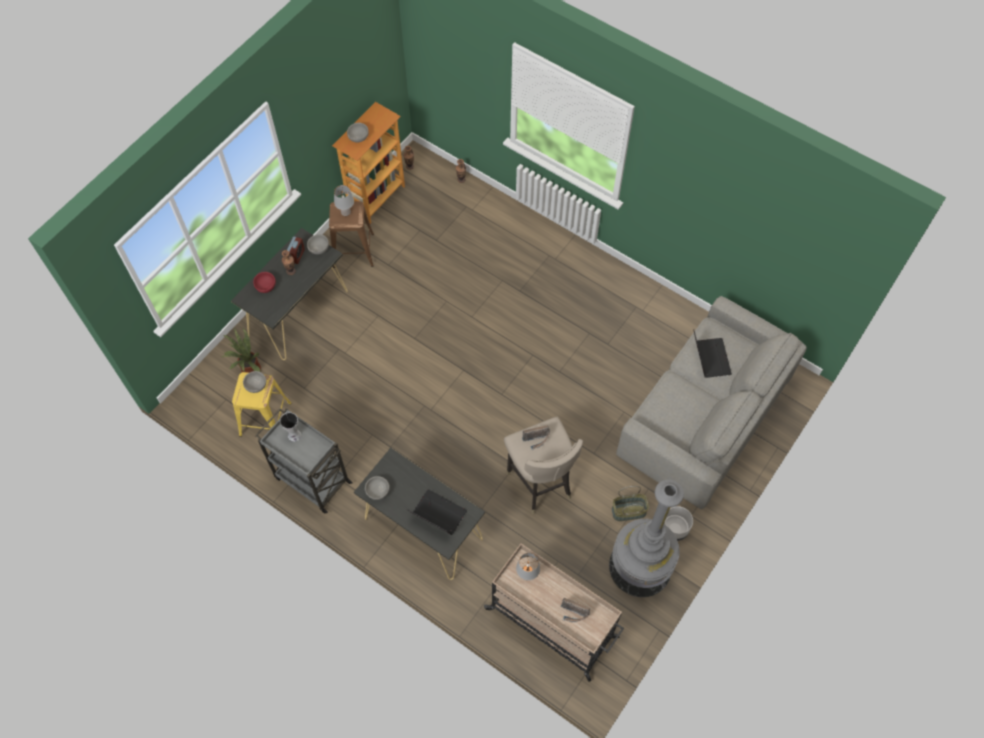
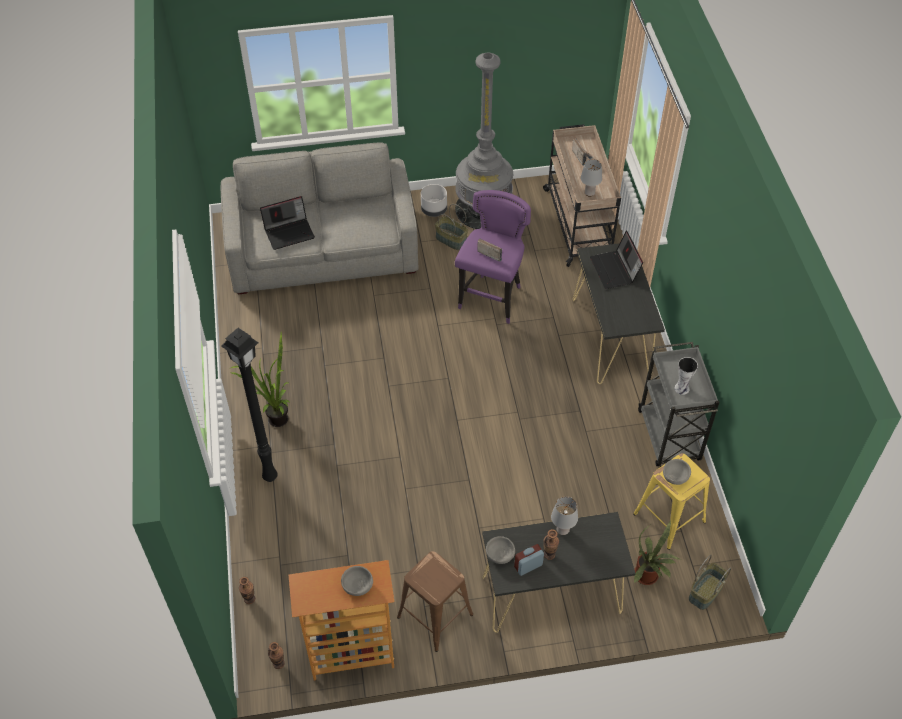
camera: 135 degrees left, 10 degrees down
red bowl [253,272,276,293] -> none
grey table lamp [334,185,354,216] -> grey table lamp moved to [551,496,578,535]
grey bowl [365,476,390,500] -> none
beige stool [504,417,583,514] -> purple stool [455,190,531,324]
laptop [693,329,732,378] -> laptop turned 150 degrees counterclockwise [260,196,315,250]
none -> black floor lamp [221,328,278,482]
none -> potted plant [228,333,289,427]
none -> basket [689,555,731,610]

